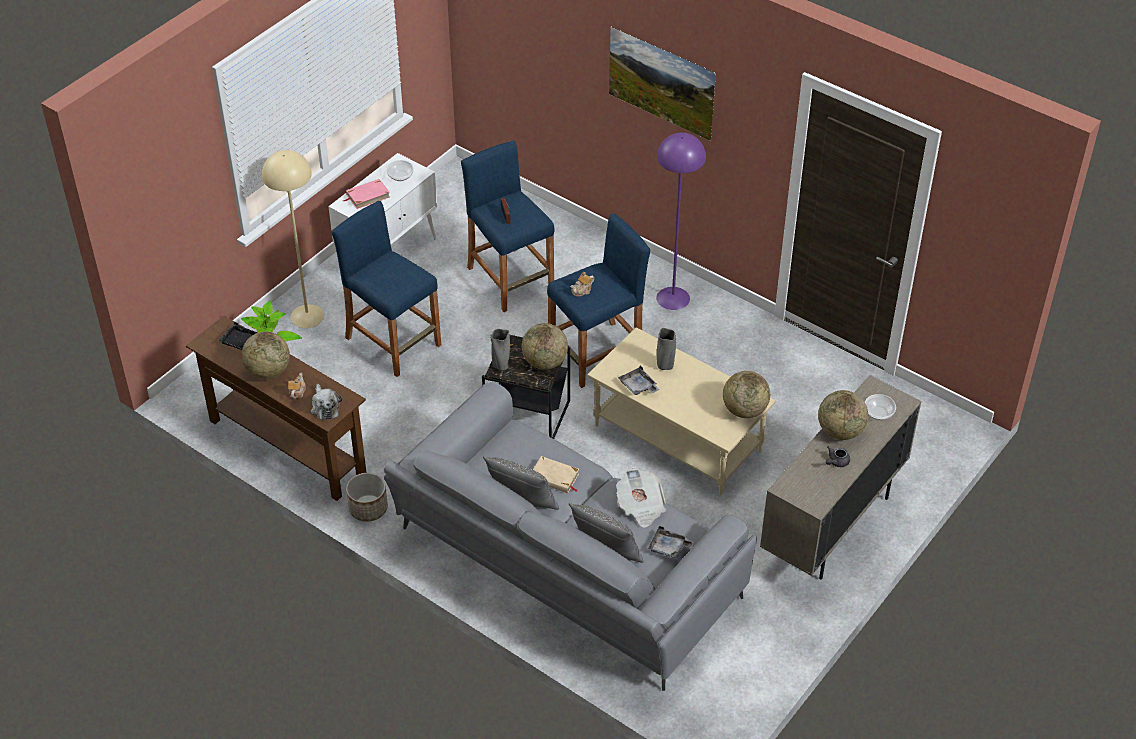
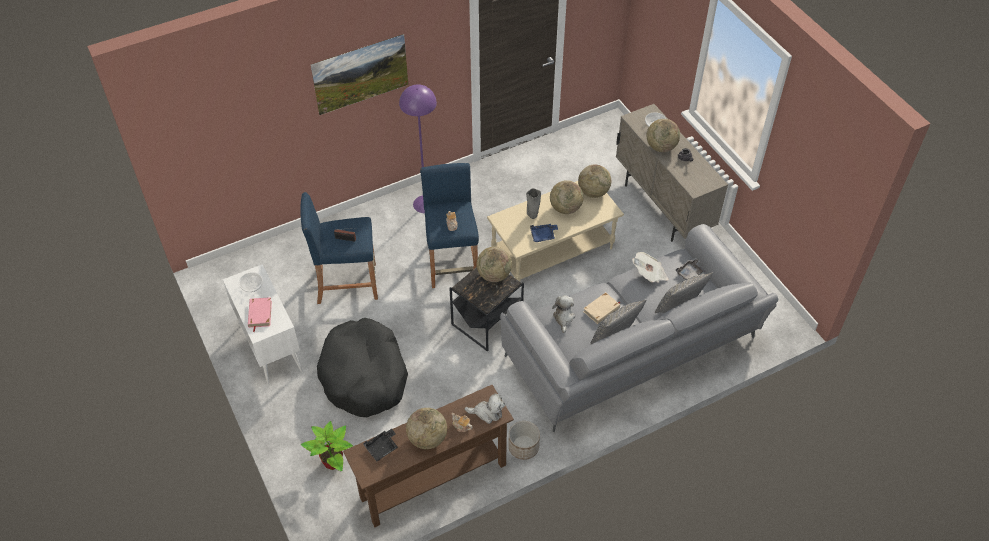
camera: 65 degrees left, 5 degrees up
beige floor lamp [262,150,324,328] -> none
blue stool [332,201,441,377] -> black dog bed [317,318,408,417]
grey vase [490,329,510,371] -> none
grey tray [618,365,660,395] -> blue tray [530,224,558,242]
none -> globe [550,180,583,214]
none -> plush toy [552,295,575,333]

